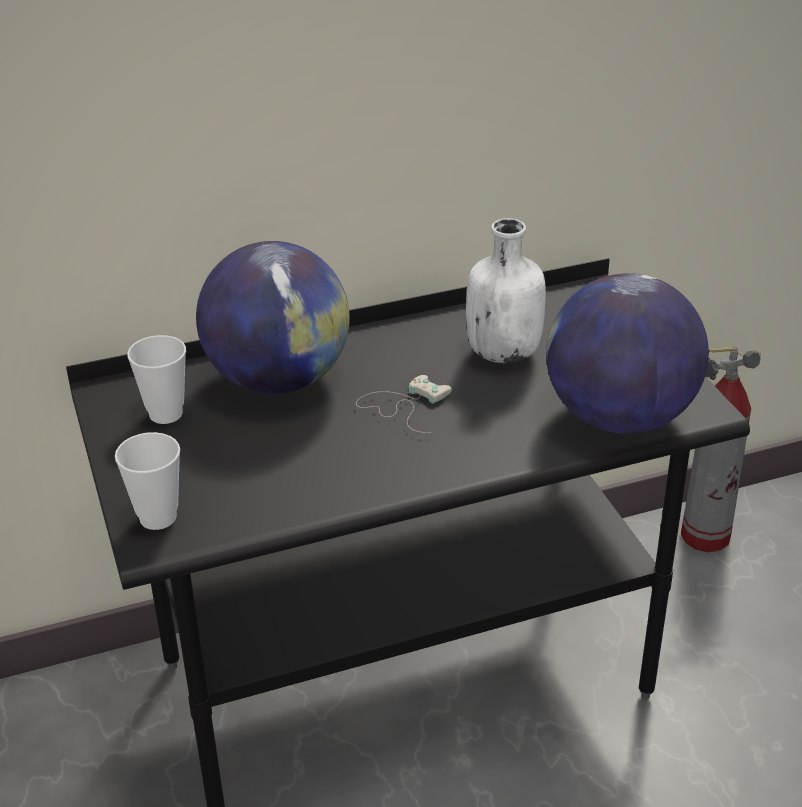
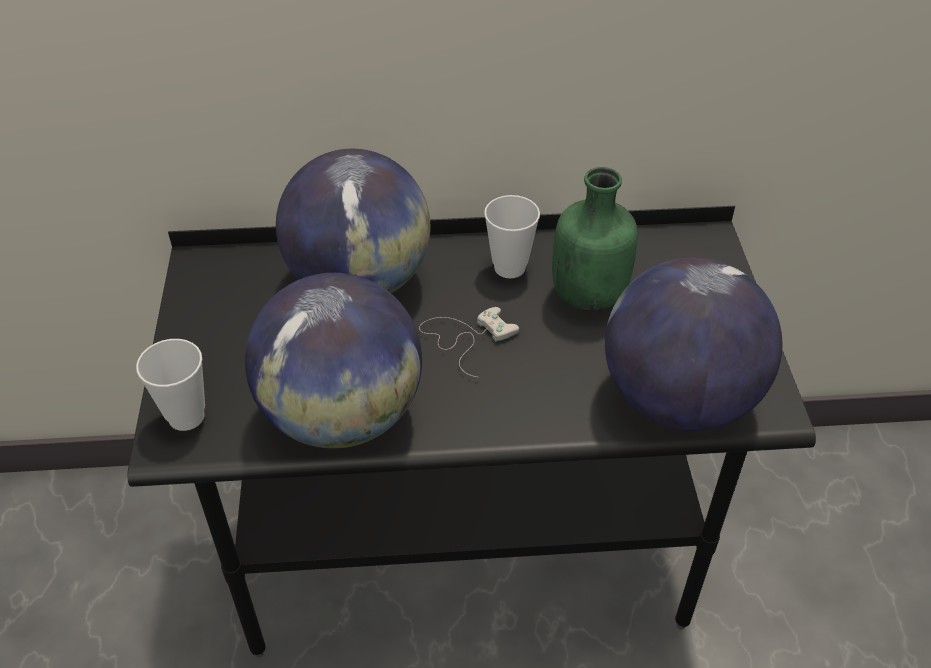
camera: 15 degrees right, 10 degrees up
cup [127,335,186,424] -> cup moved to [484,195,540,278]
white bottle [466,218,546,363] -> green bottle [552,167,638,311]
fire extinguisher [681,346,761,552] -> none
none -> globe [245,273,422,449]

